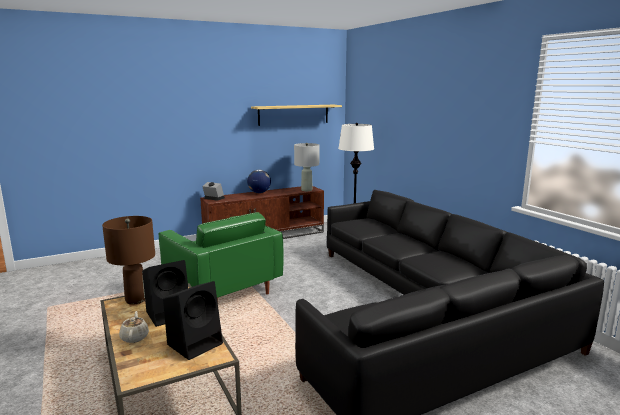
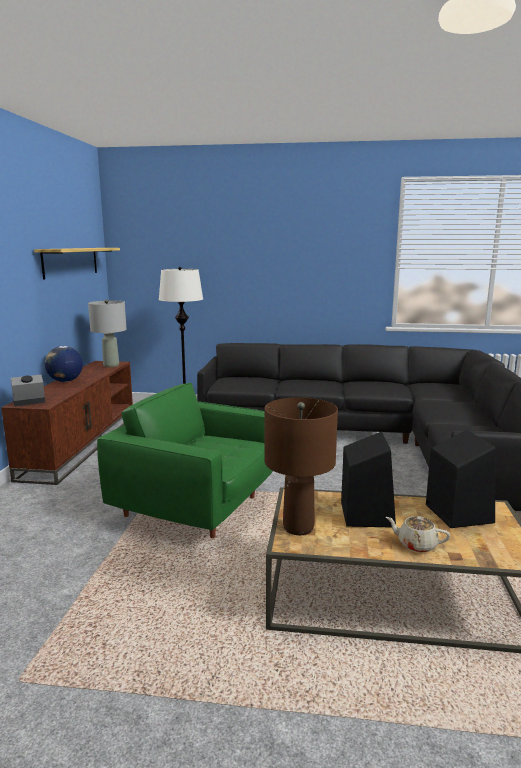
camera: 55 degrees left, 0 degrees up
green armchair [159,212,284,302] -> green armchair turned 150 degrees counterclockwise [97,383,273,538]

